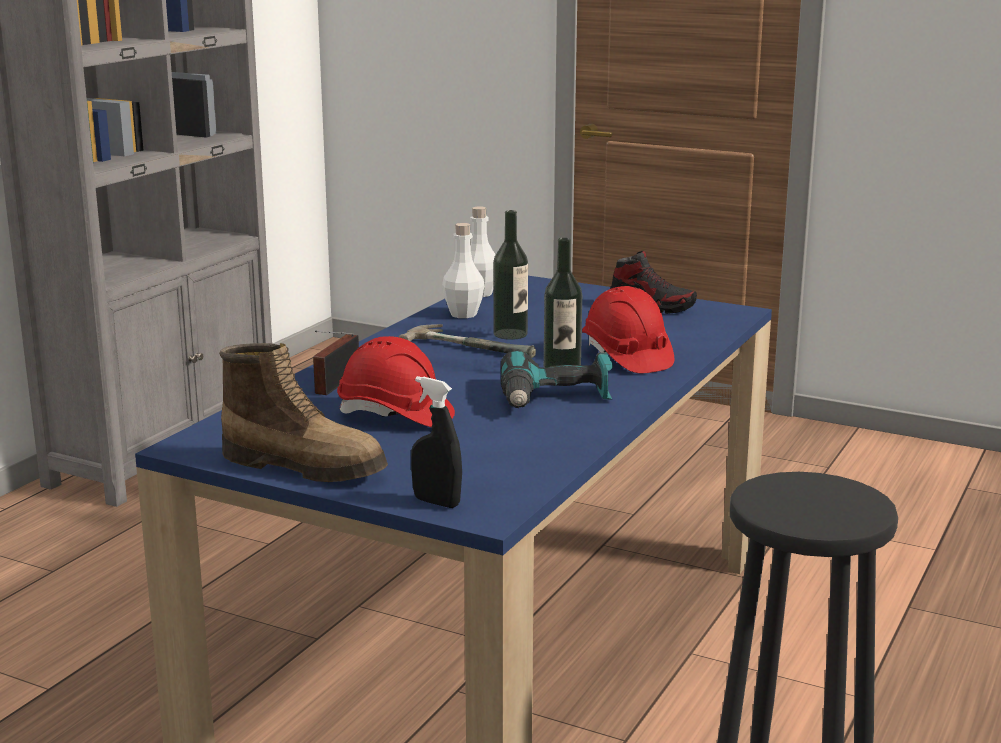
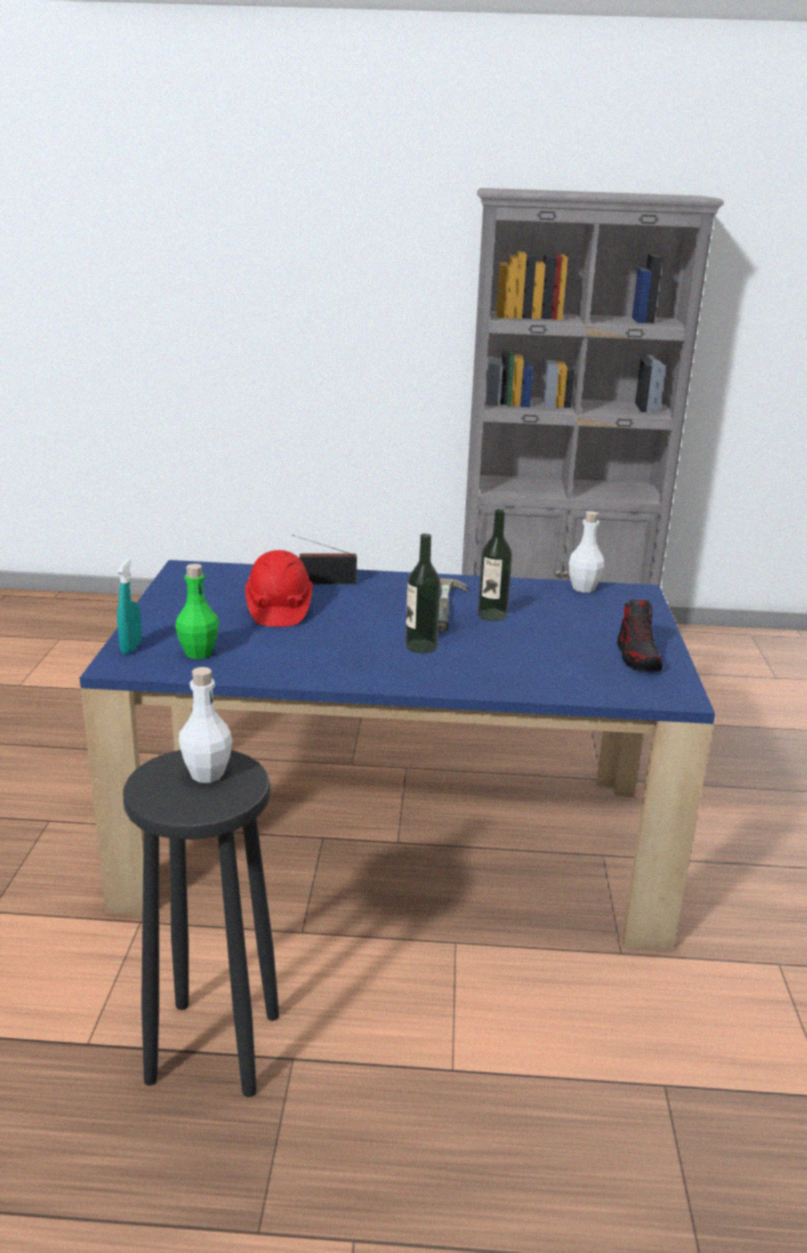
camera: 65 degrees right, 5 degrees up
boot [219,343,388,482] -> none
black spray bottle [411,376,462,508] -> turquoise spray bottle [117,558,142,654]
white bottle [442,223,485,318] -> white bottle moved to [178,667,233,783]
power drill [501,350,613,408] -> none
red hard hat [582,286,674,373] -> none
none -> green bottle [175,564,219,659]

